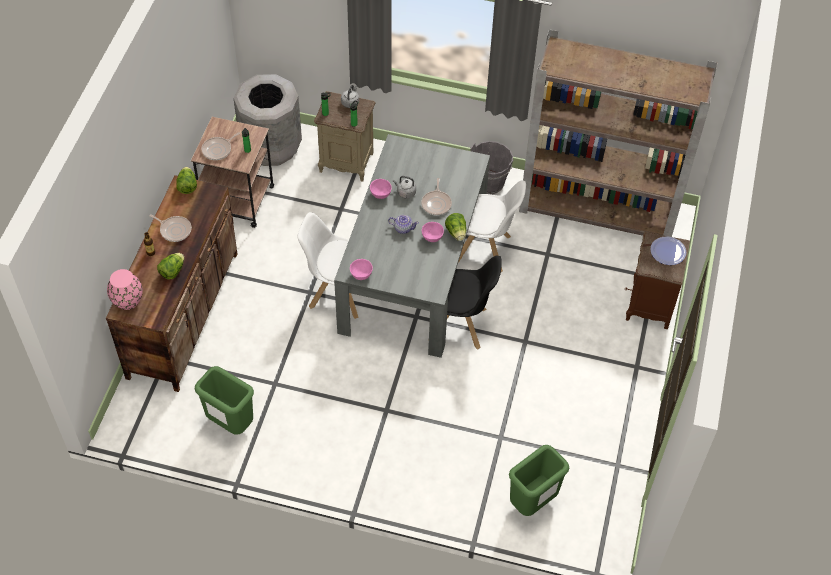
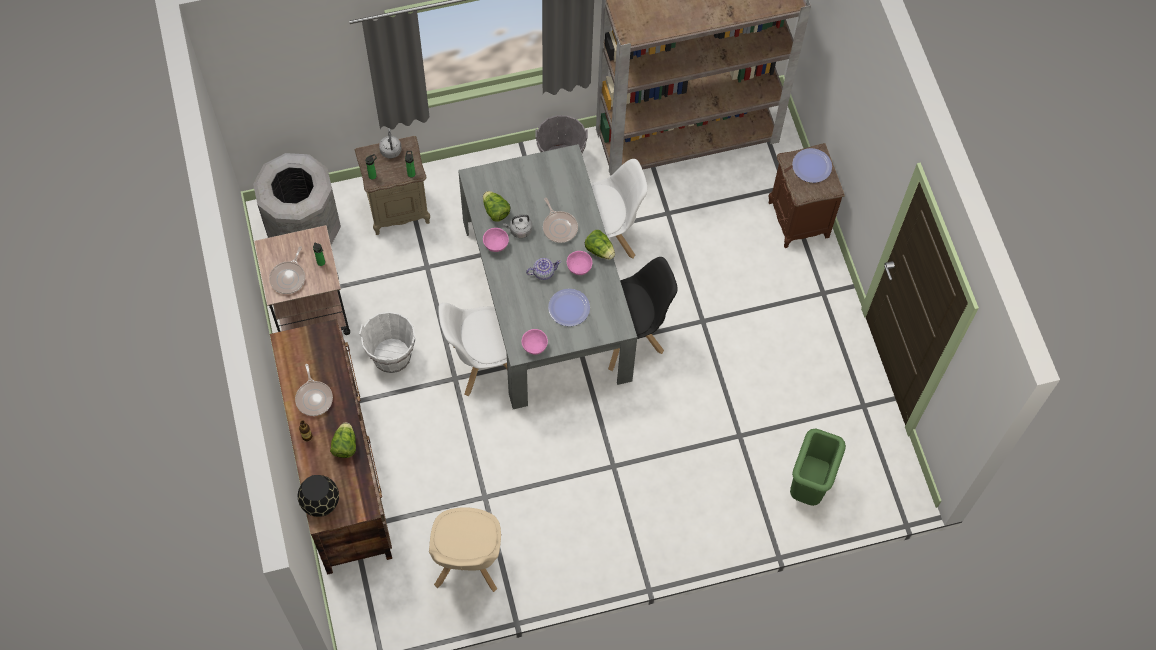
camera: 30 degrees left, 10 degrees up
pink vase [107,269,143,310] -> black vase [298,475,339,517]
frying pan [149,214,192,242] -> frying pan turned 75 degrees clockwise [295,364,333,416]
lettuce [176,167,197,194] -> lettuce moved to [483,191,511,222]
green trash can [195,366,254,435] -> beige chair [429,507,501,592]
none -> white bucket [359,312,415,373]
none -> plate [548,289,590,326]

